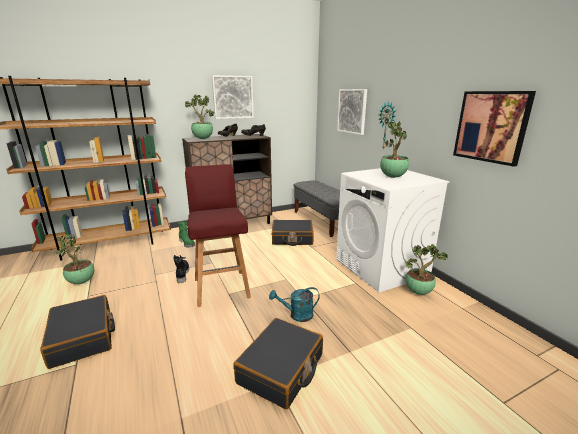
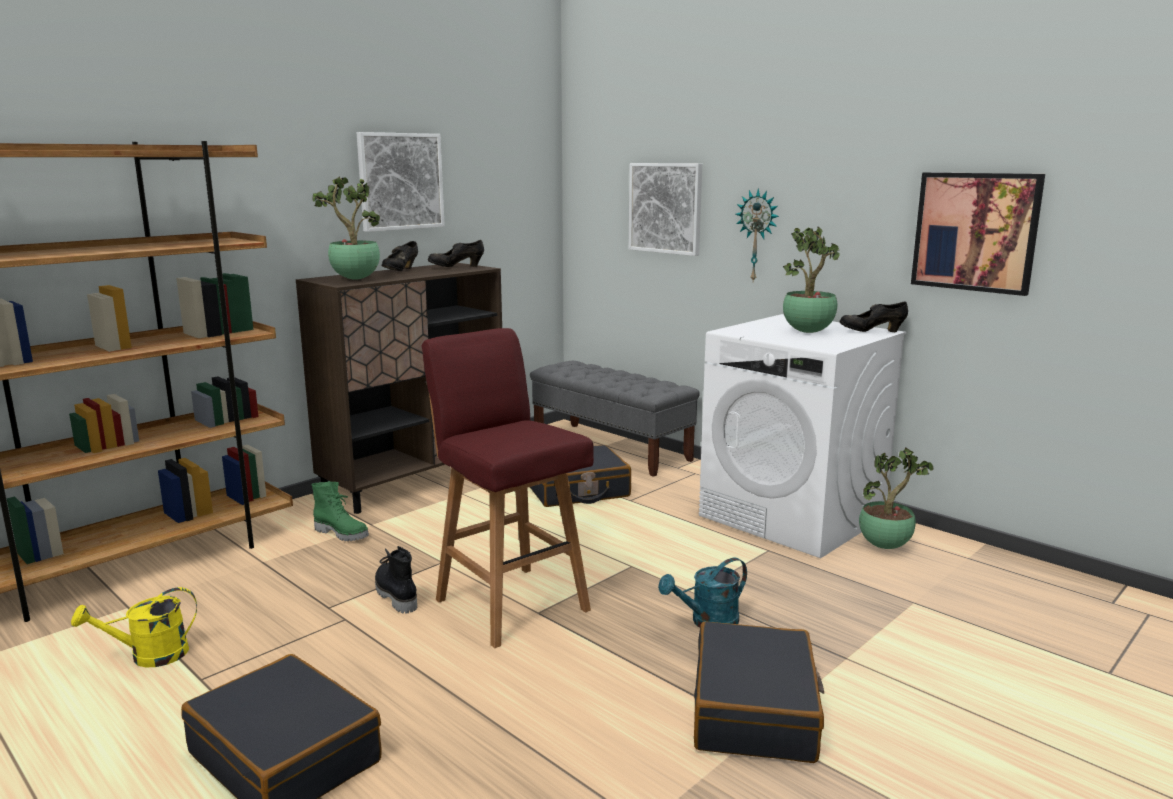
camera: 20 degrees left, 5 degrees down
potted plant [56,233,94,284] -> yellow watering can [71,587,197,667]
none -> black shoe [840,302,908,332]

